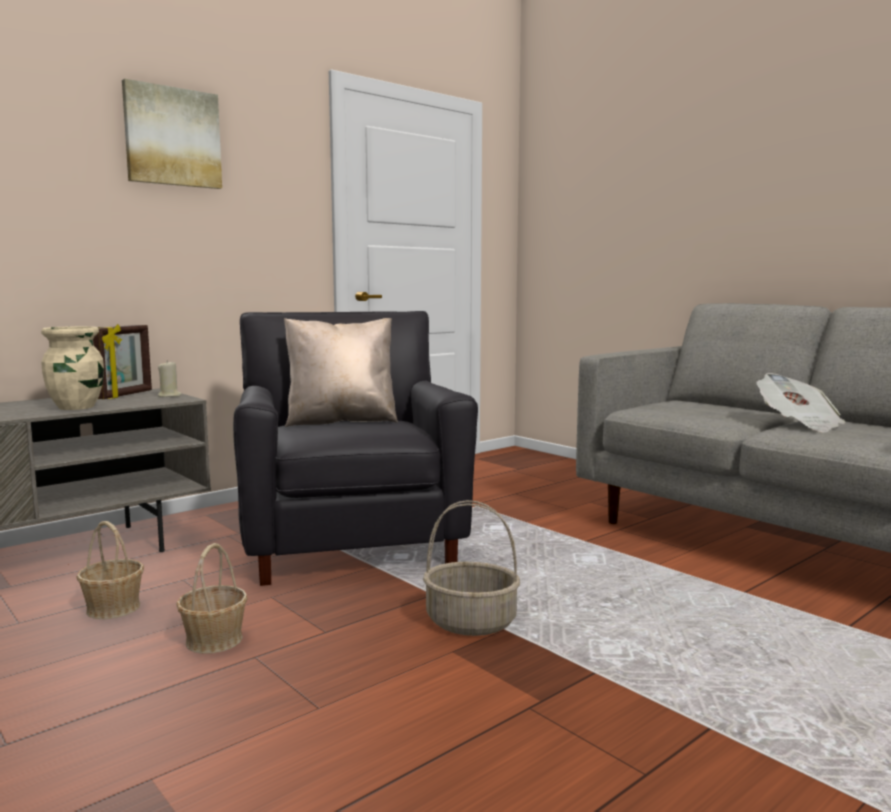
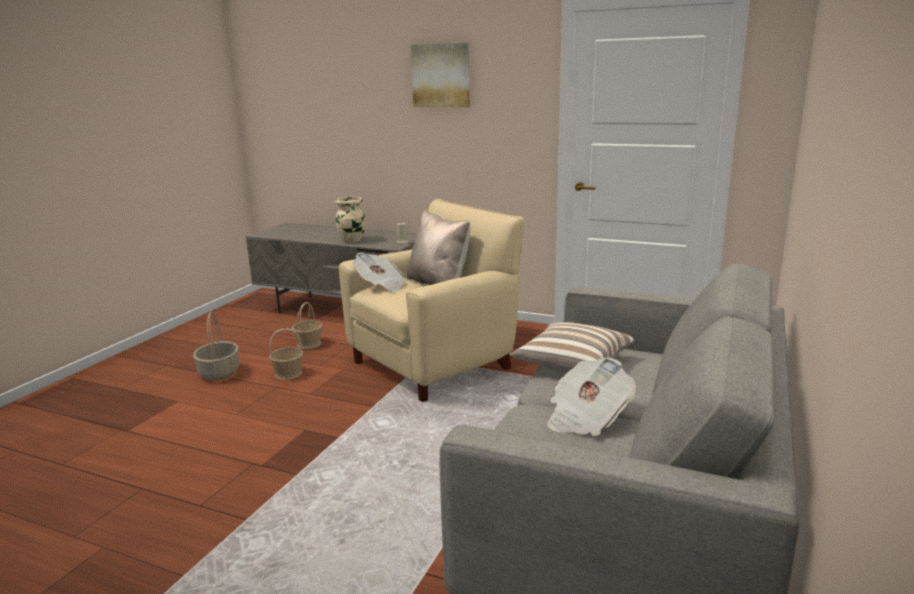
camera: 65 degrees right, 10 degrees up
picture frame [93,324,152,399] -> none
black armchair [233,311,478,586] -> beige armchair [339,199,525,402]
basket [423,500,520,636] -> basket moved to [193,312,239,381]
none -> newspaper [353,253,407,292]
none -> pillow [509,322,634,373]

